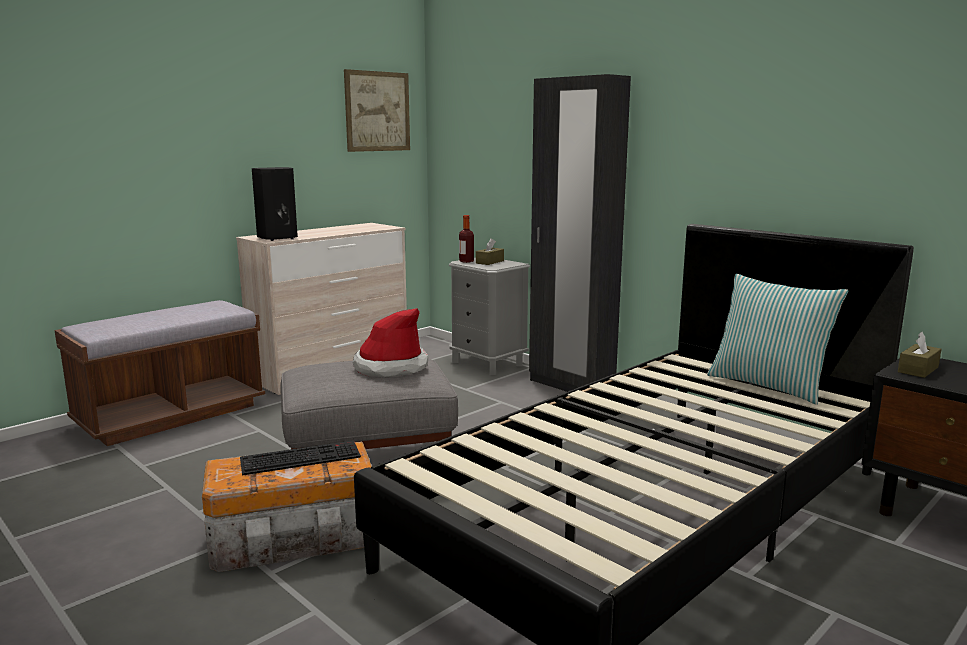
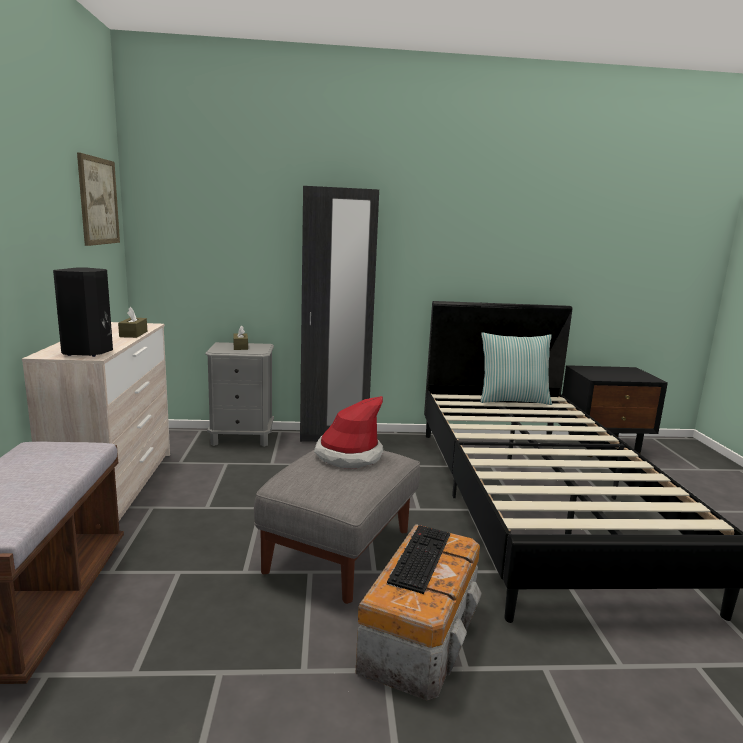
camera: 50 degrees left, 0 degrees up
bottle [459,215,474,263] -> none
brown tissue box [898,332,942,378] -> brown tissue box moved to [118,307,147,338]

